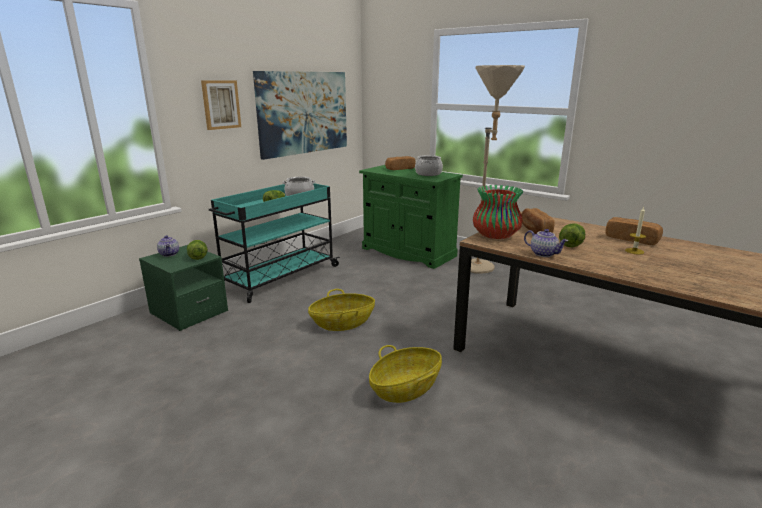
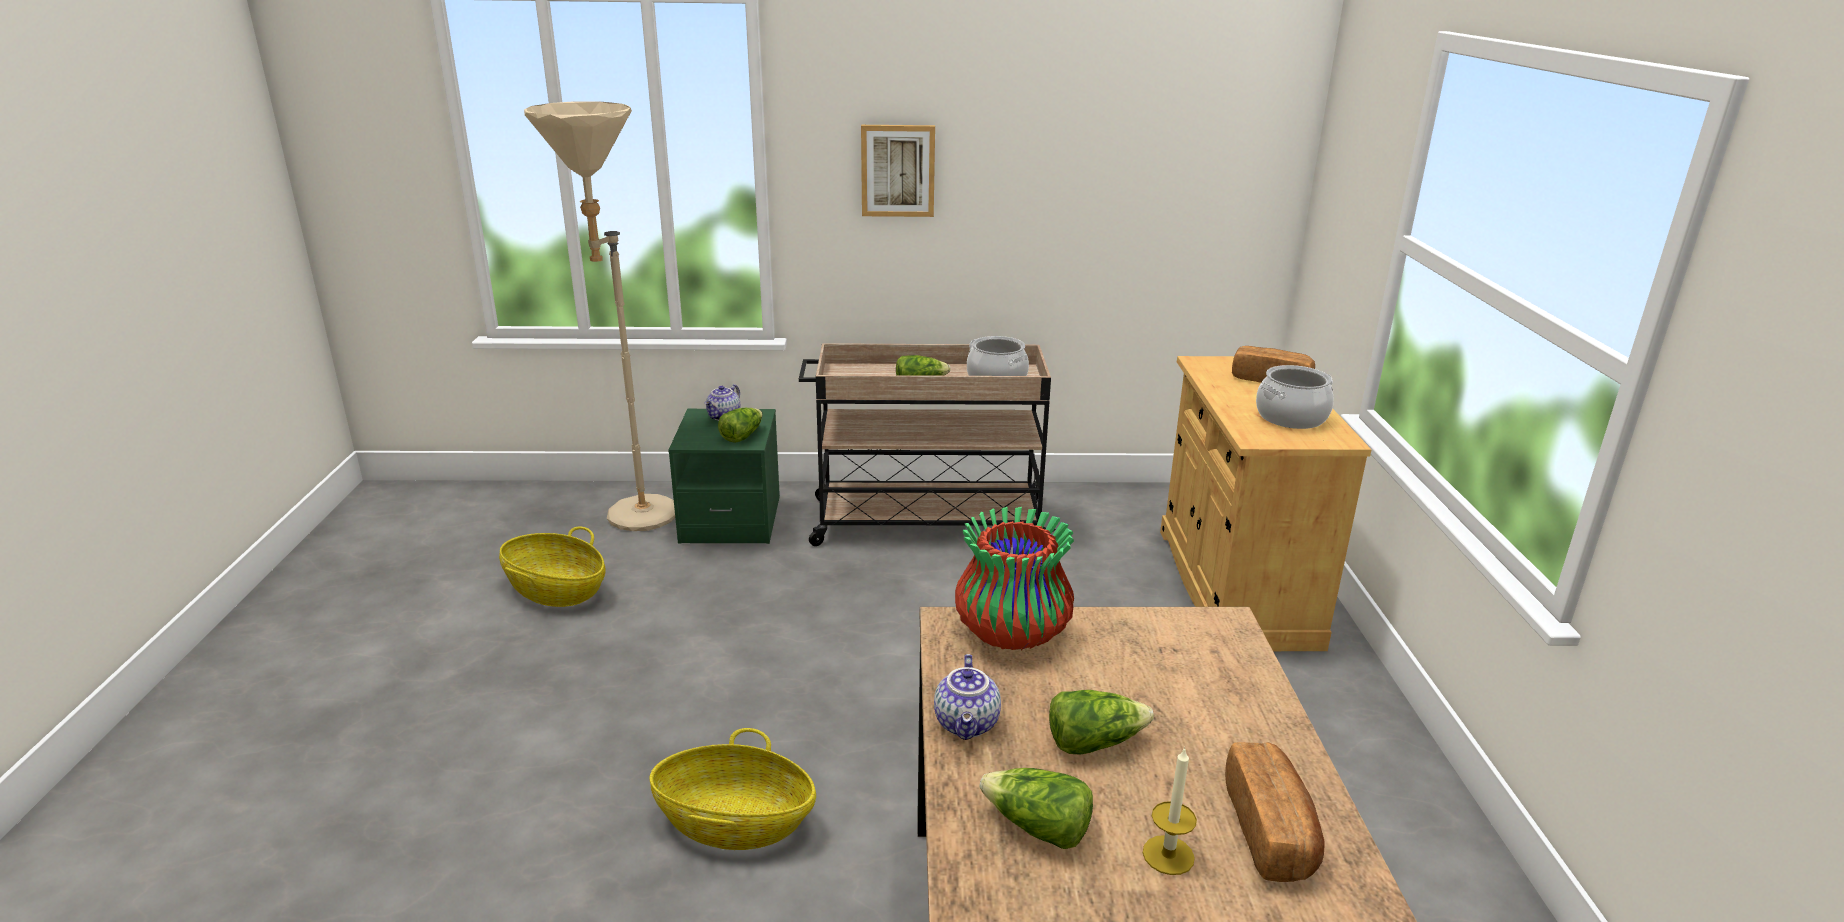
camera: 50 degrees right, 5 degrees up
turquoise cart [209,183,340,303] -> beige cart [799,343,1056,546]
picture [253,71,347,160] -> none
basket [308,289,375,331] -> basket moved to [499,526,606,607]
green cabinet [359,165,463,269] -> beige cabinet [1160,356,1371,651]
beige floor lamp [471,65,525,274] -> beige floor lamp moved to [524,101,675,531]
bread [521,208,555,234] -> none
none -> lettuce [979,768,1093,849]

